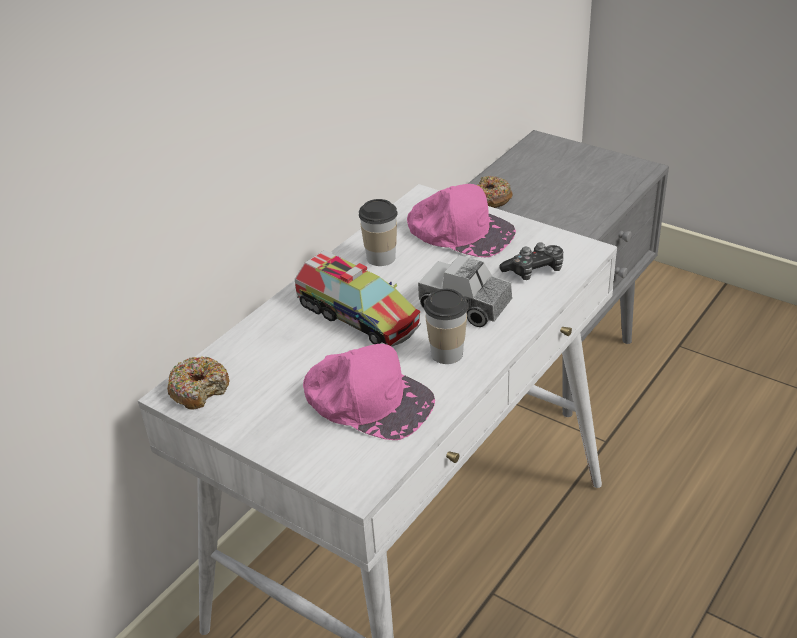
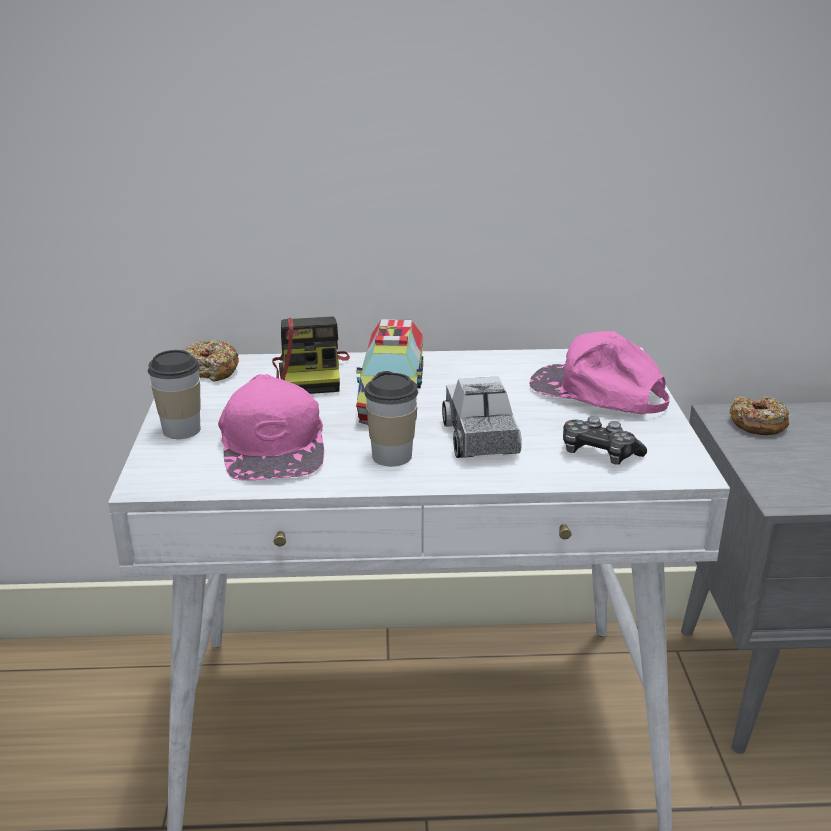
camera: 50 degrees right, 10 degrees down
cup [359,199,398,266] -> cup moved to [148,350,201,439]
pink cap [407,184,516,257] -> pink cap turned 135 degrees clockwise [529,331,670,415]
none -> camera [272,317,350,394]

